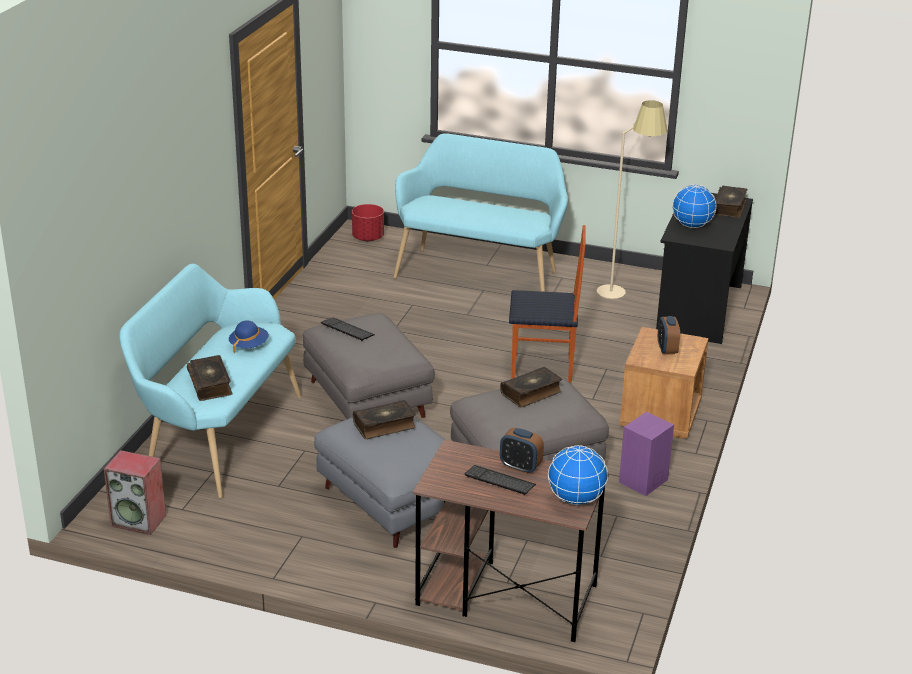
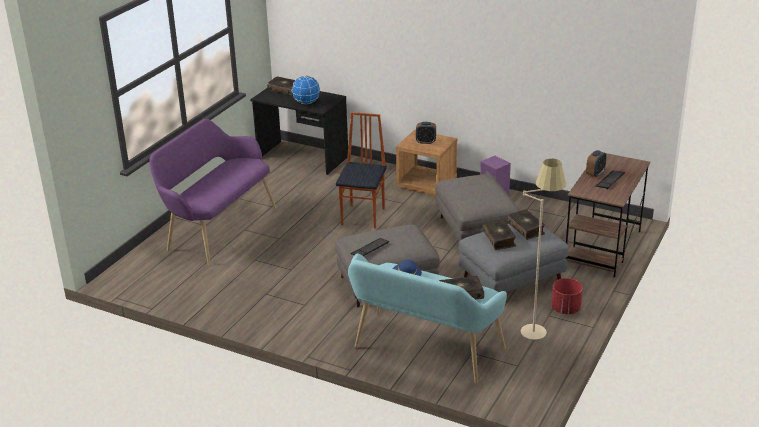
camera: 80 degrees left, 0 degrees up
speaker [104,450,166,535] -> none
red planter [352,204,384,241] -> red planter moved to [551,278,583,314]
turquoise bench [393,133,568,292] -> purple bench [149,119,276,265]
book [500,367,562,407] -> book moved to [507,209,545,240]
globe [548,445,608,505] -> none
beige floor lamp [597,100,667,299] -> beige floor lamp moved to [521,159,566,340]

